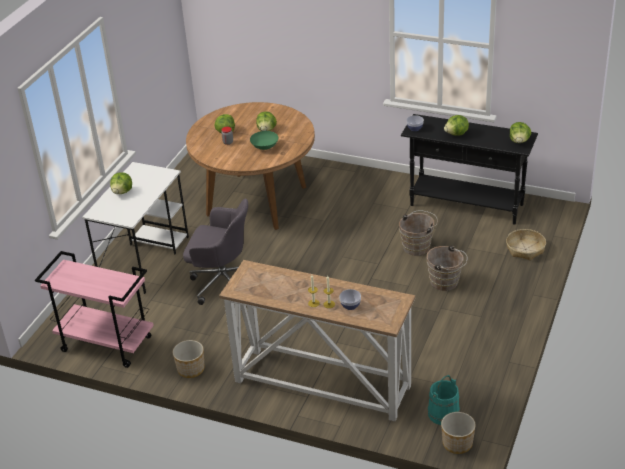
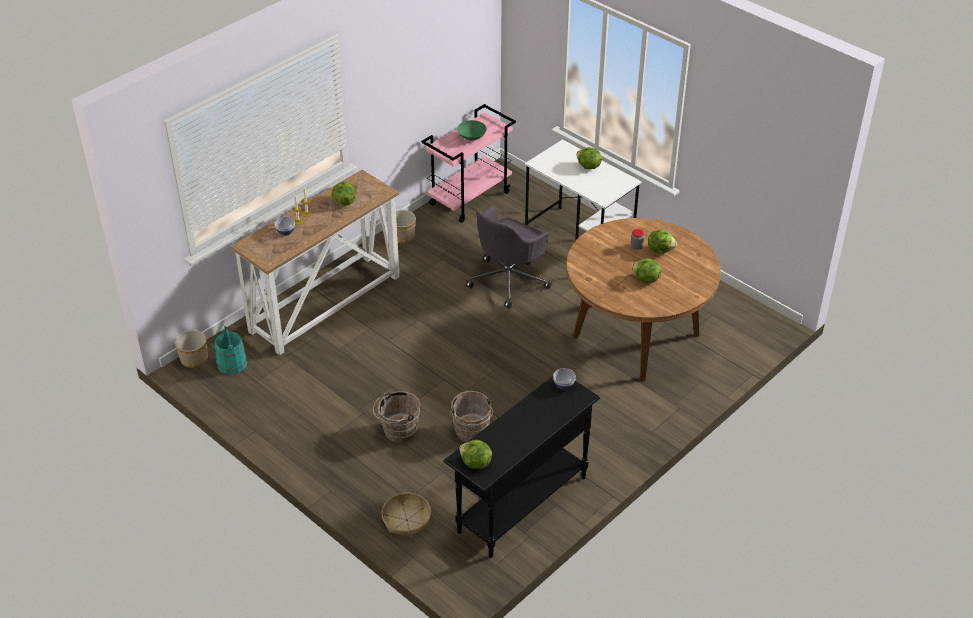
camera: 110 degrees right, 5 degrees up
green bowl [250,131,278,150] -> green bowl moved to [457,120,487,141]
lettuce [444,115,469,136] -> lettuce moved to [331,182,355,206]

